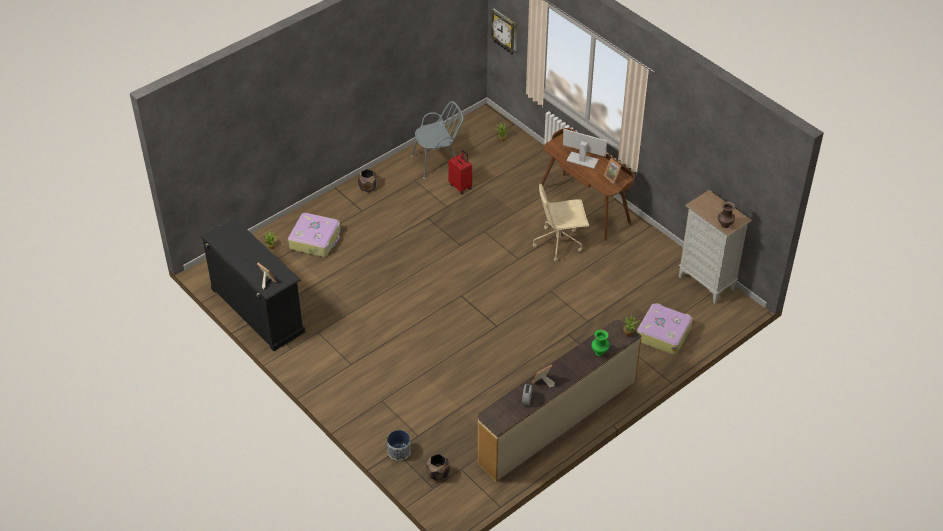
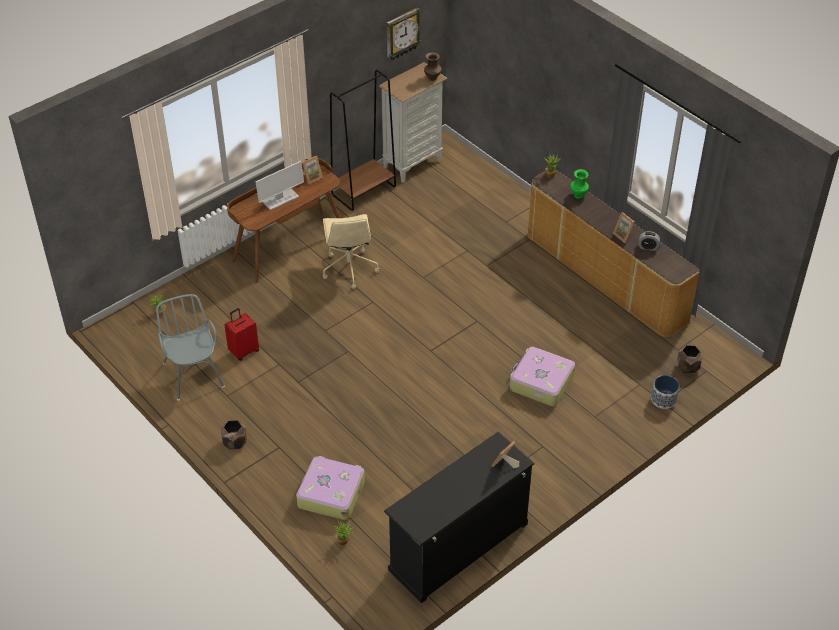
camera: 90 degrees left, 0 degrees up
wall clock [491,8,517,54] -> wall clock moved to [387,7,421,60]
monitor [563,129,607,169] -> monitor turned 150 degrees counterclockwise [255,161,304,210]
suitcase [637,303,693,355] -> suitcase moved to [510,347,575,406]
none -> clothes rack [330,70,396,211]

